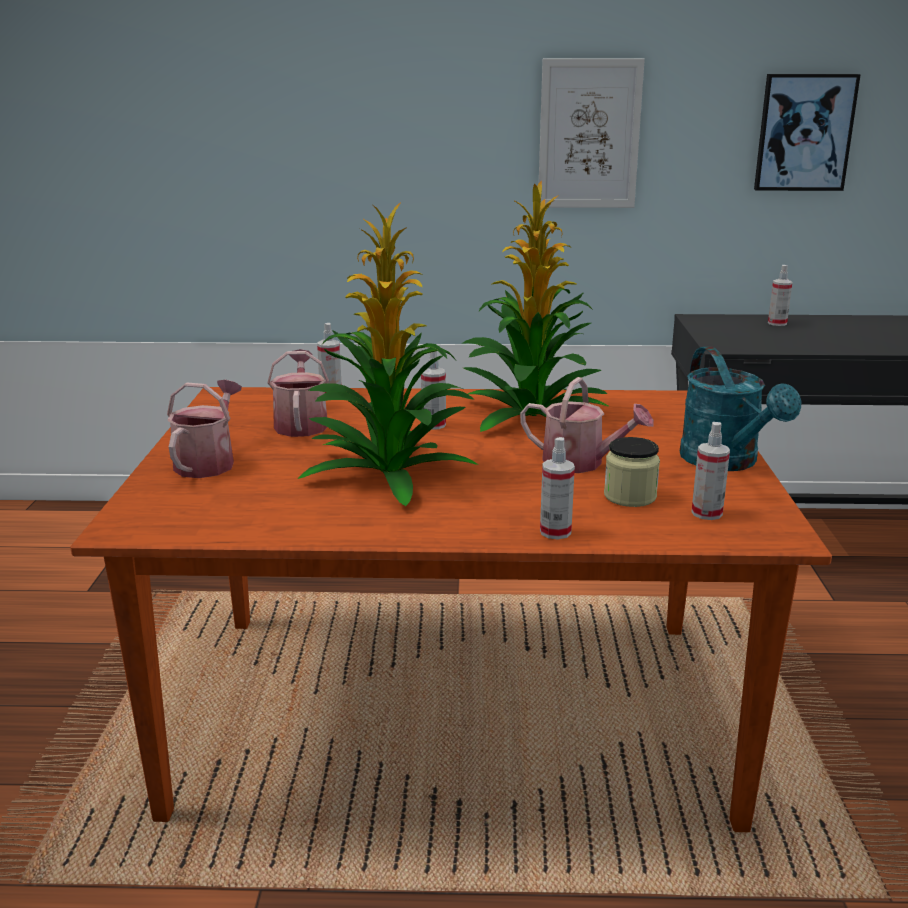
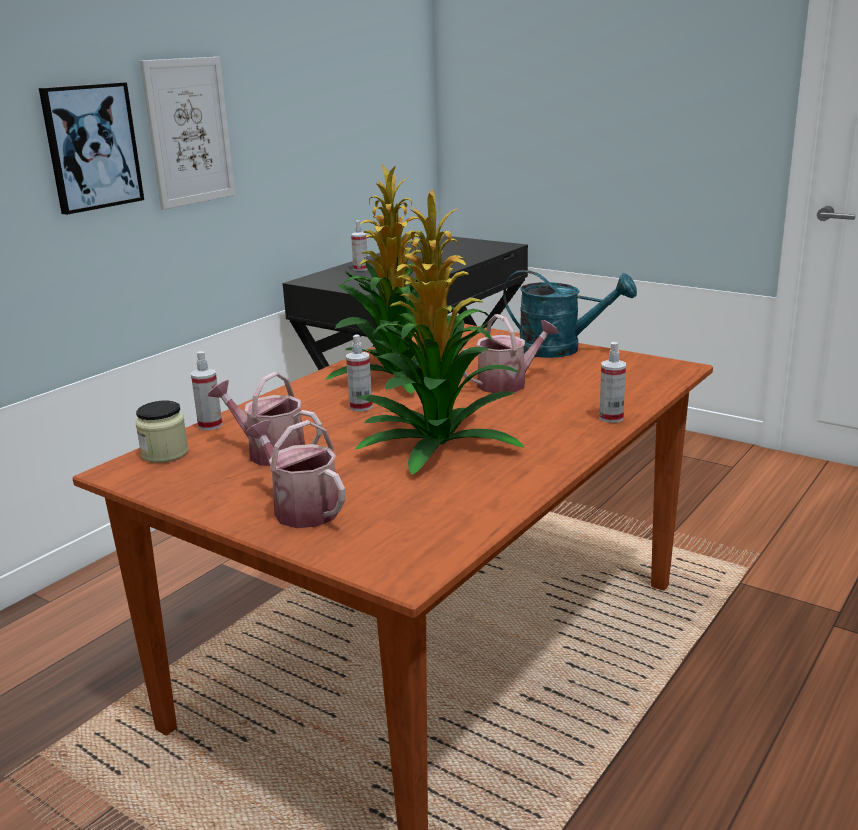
camera: 55 degrees left, 0 degrees up
jar [604,437,660,507] -> jar moved to [136,401,189,463]
spray bottle [691,422,730,520] -> none
picture [754,74,861,191] -> picture moved to [39,82,144,215]

